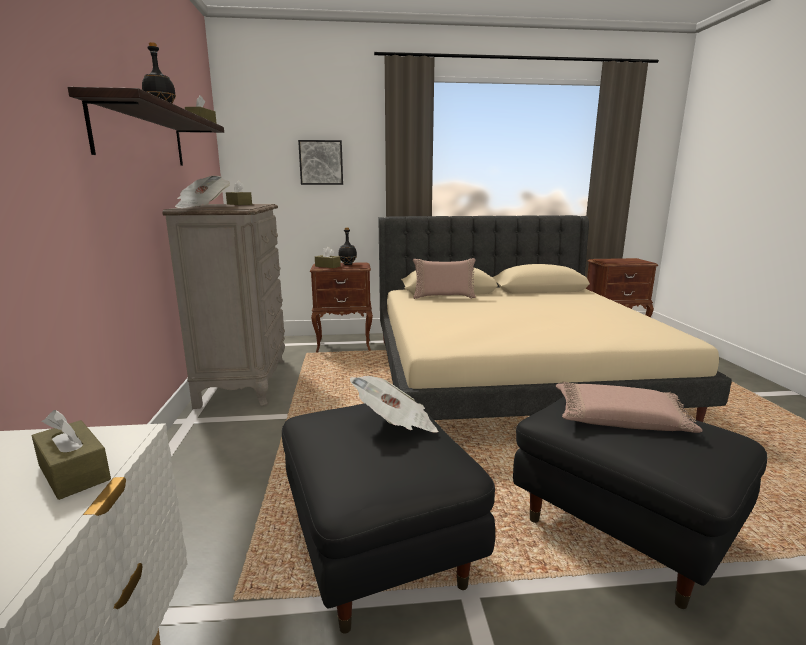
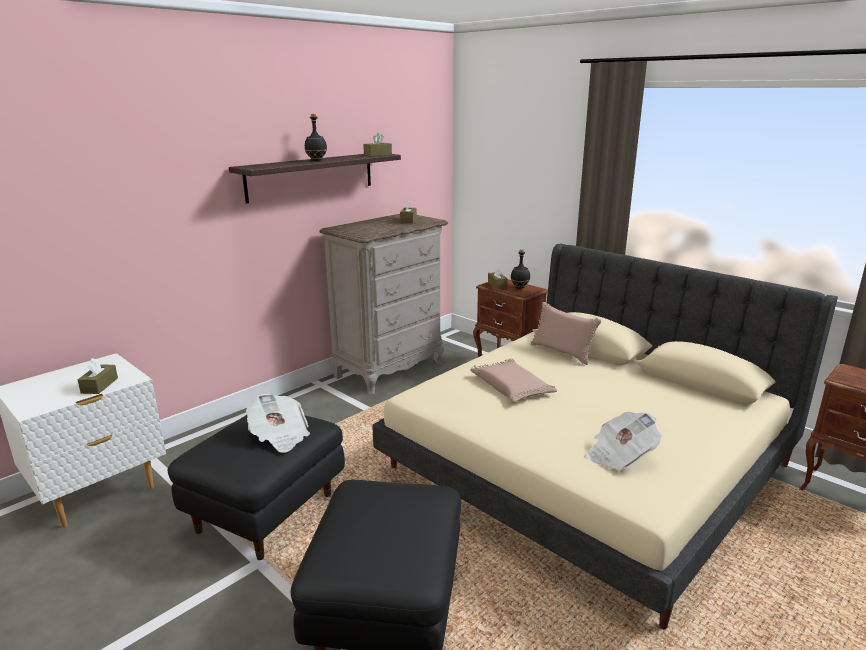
camera: 50 degrees right, 5 degrees up
newspaper [175,176,230,208] -> newspaper moved to [585,412,661,471]
picture [298,140,343,185] -> none
beige pillow [556,382,703,433] -> beige pillow moved to [470,359,557,403]

